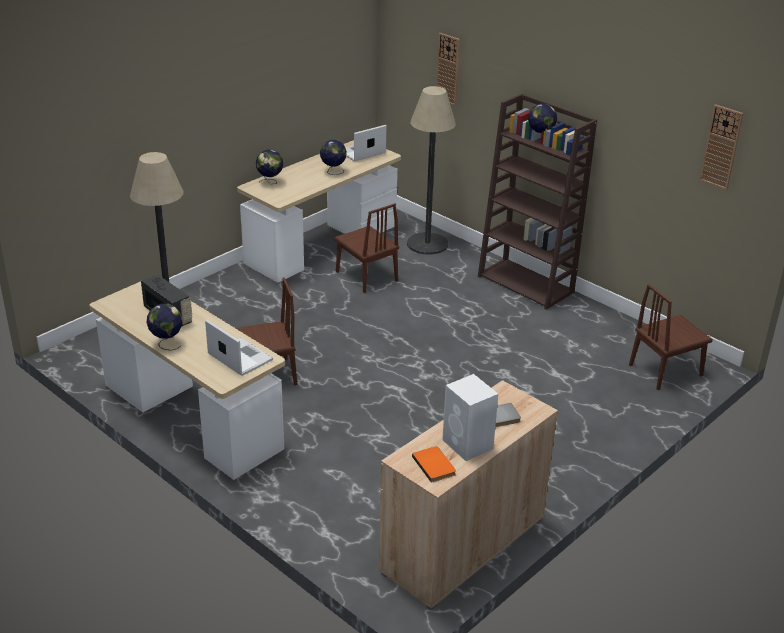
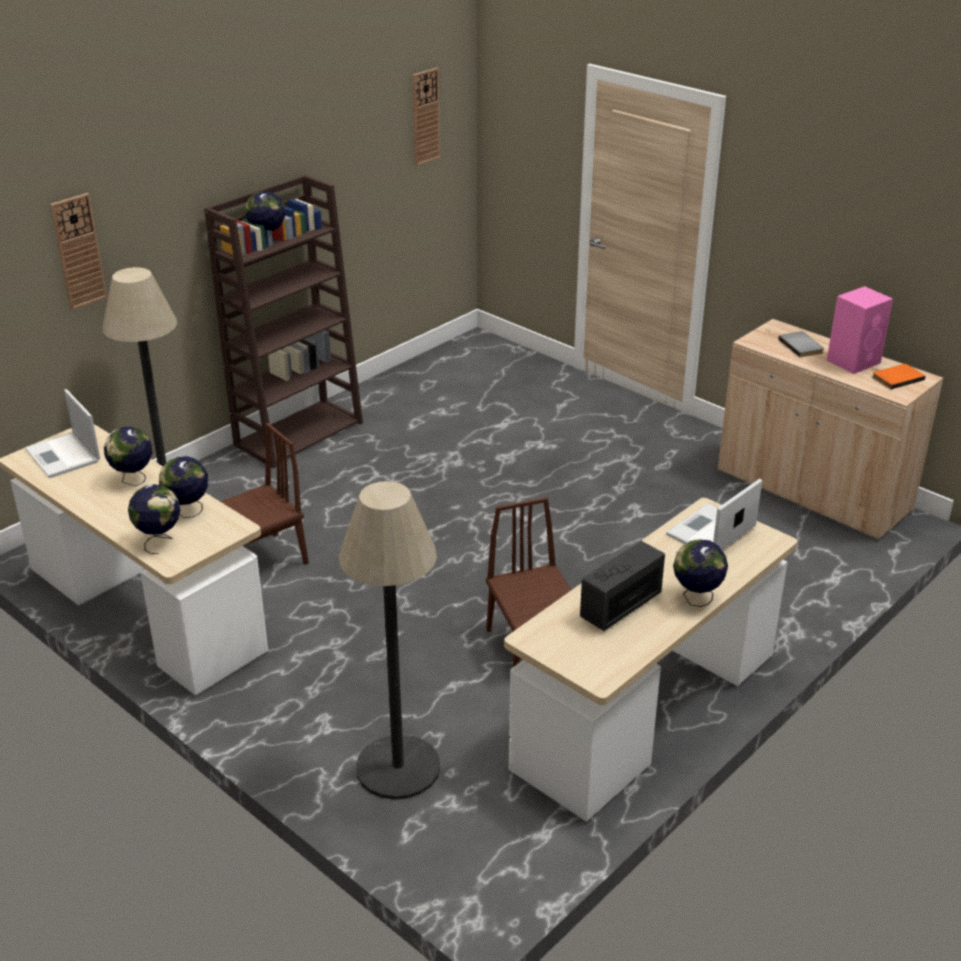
camera: 90 degrees left, 0 degrees up
white speaker [442,374,498,461] -> pink speaker [827,286,893,374]
brown chair [629,284,713,390] -> none
none -> globe [159,456,208,518]

